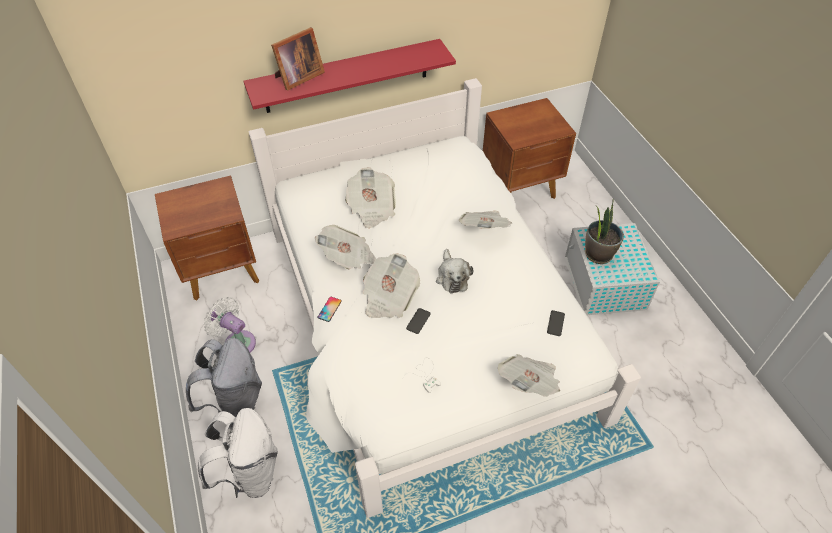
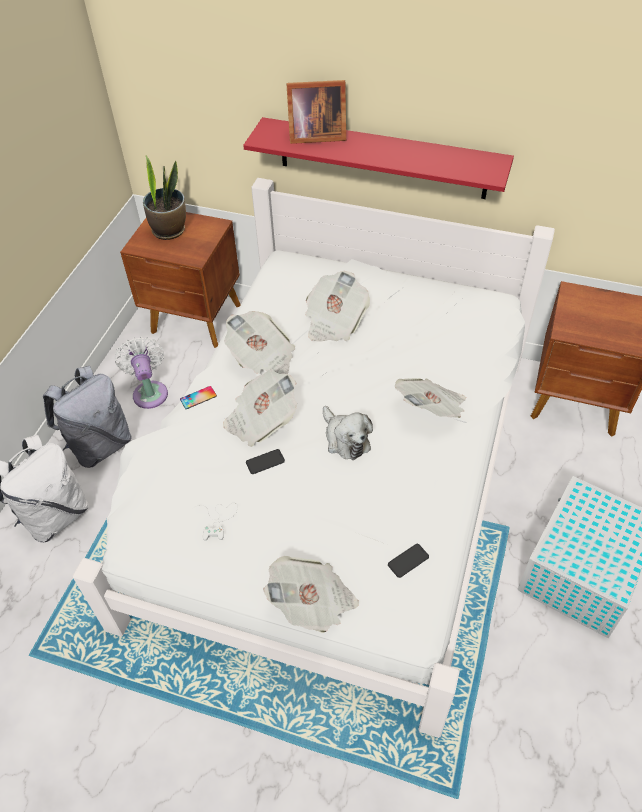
camera: 40 degrees right, 0 degrees up
plush toy [436,249,473,293] -> plush toy turned 60 degrees counterclockwise [323,406,373,460]
potted plant [585,199,624,264] -> potted plant moved to [143,156,186,240]

